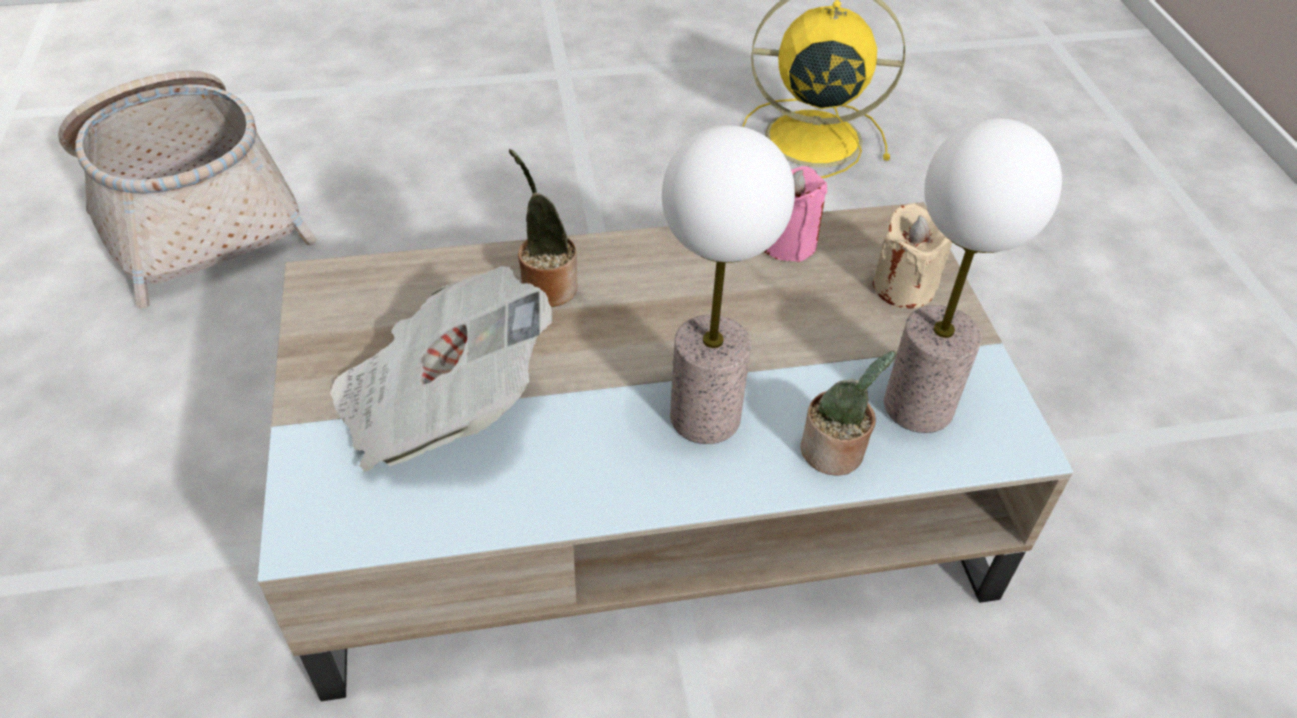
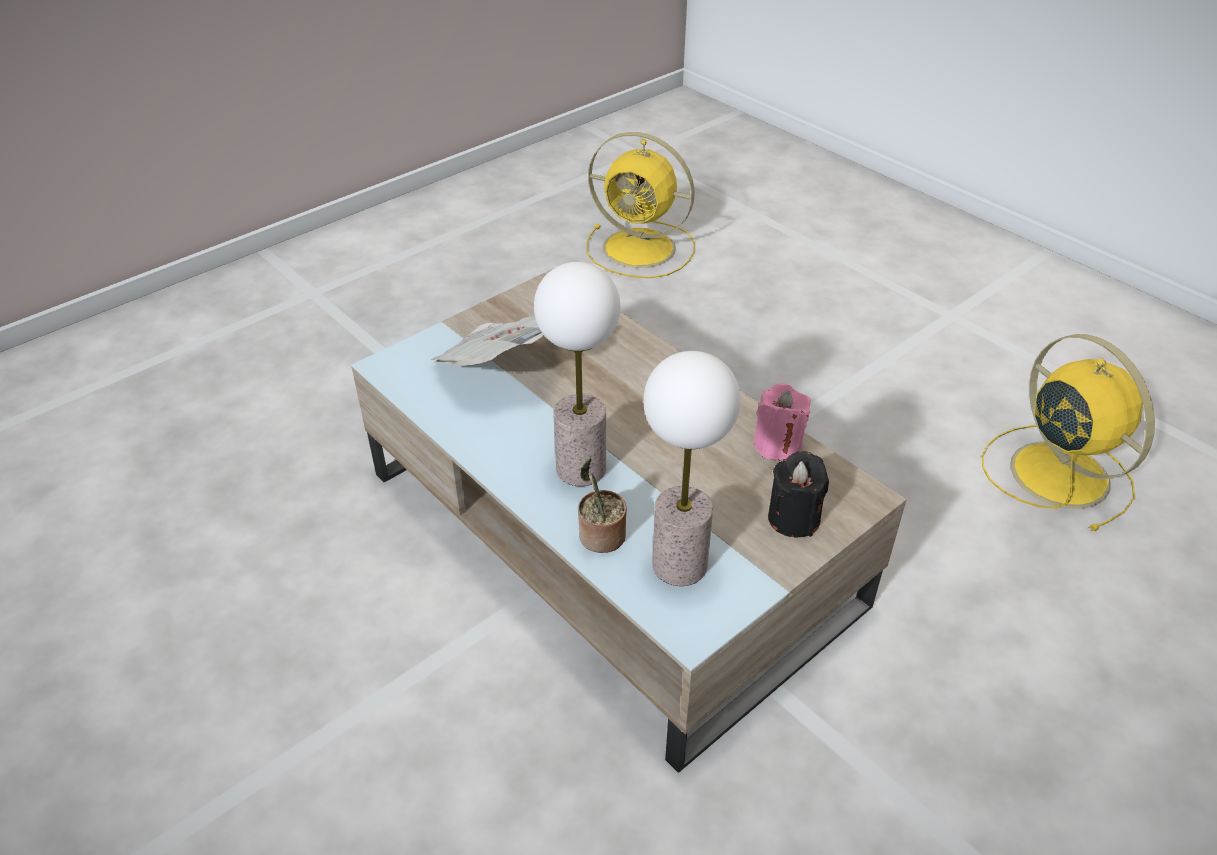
camera: 60 degrees right, 5 degrees down
basket [58,71,317,308] -> yellow fan [586,132,695,278]
potted plant [509,149,578,307] -> none
beige candle [873,203,952,309] -> black candle [768,451,829,537]

